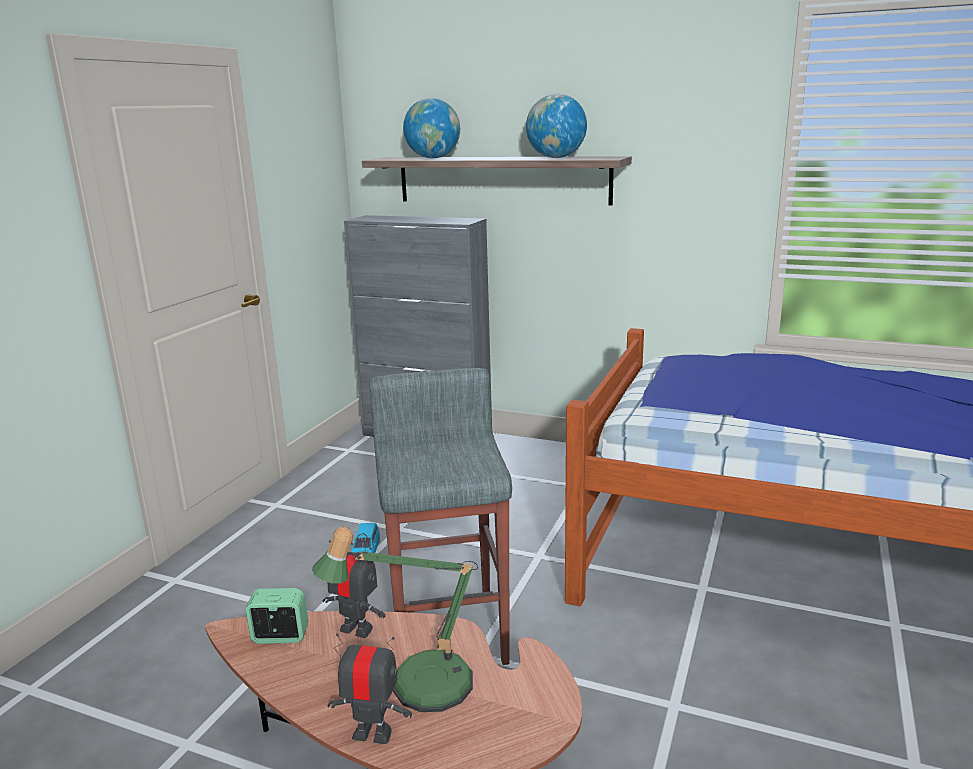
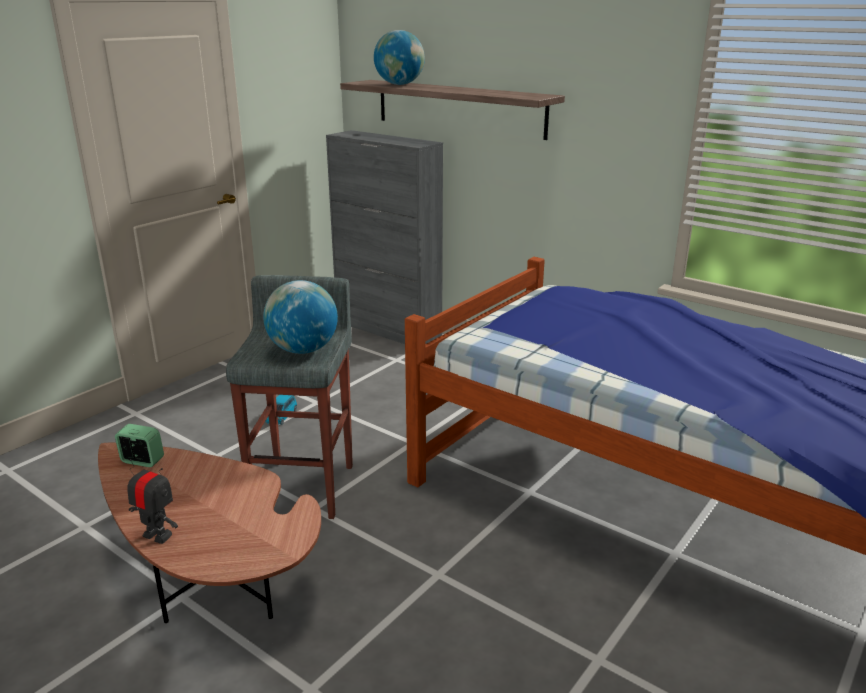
camera: 15 degrees right, 5 degrees up
table lamp [312,526,478,712] -> none
toy robot [322,540,386,638] -> none
globe [526,93,587,158] -> globe moved to [263,280,338,354]

